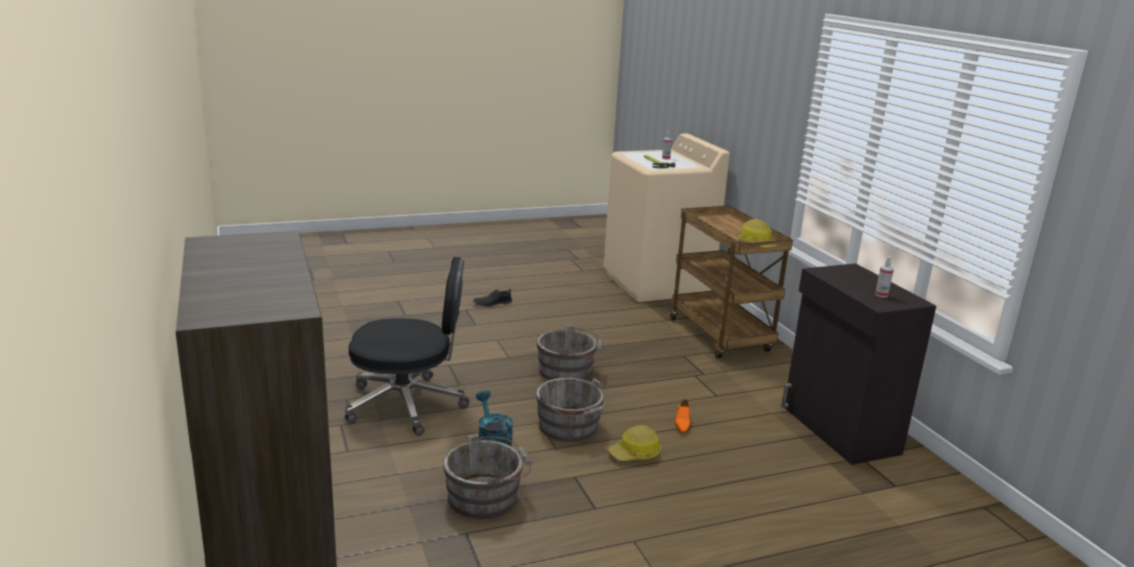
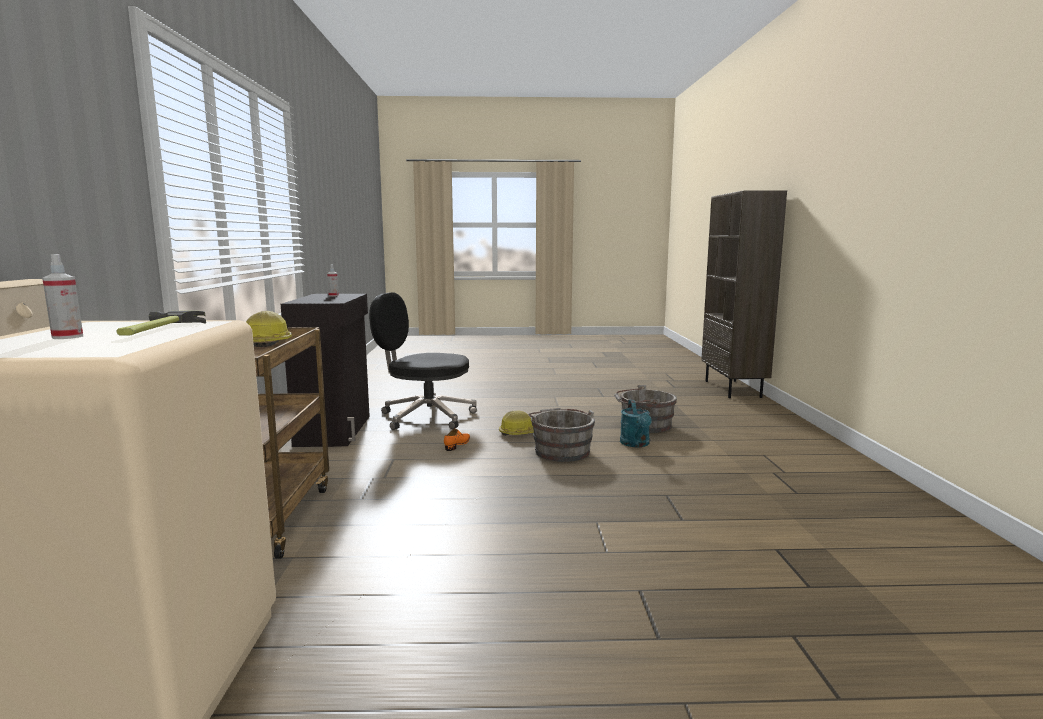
camera: 160 degrees left, 10 degrees down
black office chair [345,257,469,436] -> black office chair moved to [369,292,477,430]
black shoe [473,289,512,306] -> none
grey bucket [537,325,603,380] -> none

